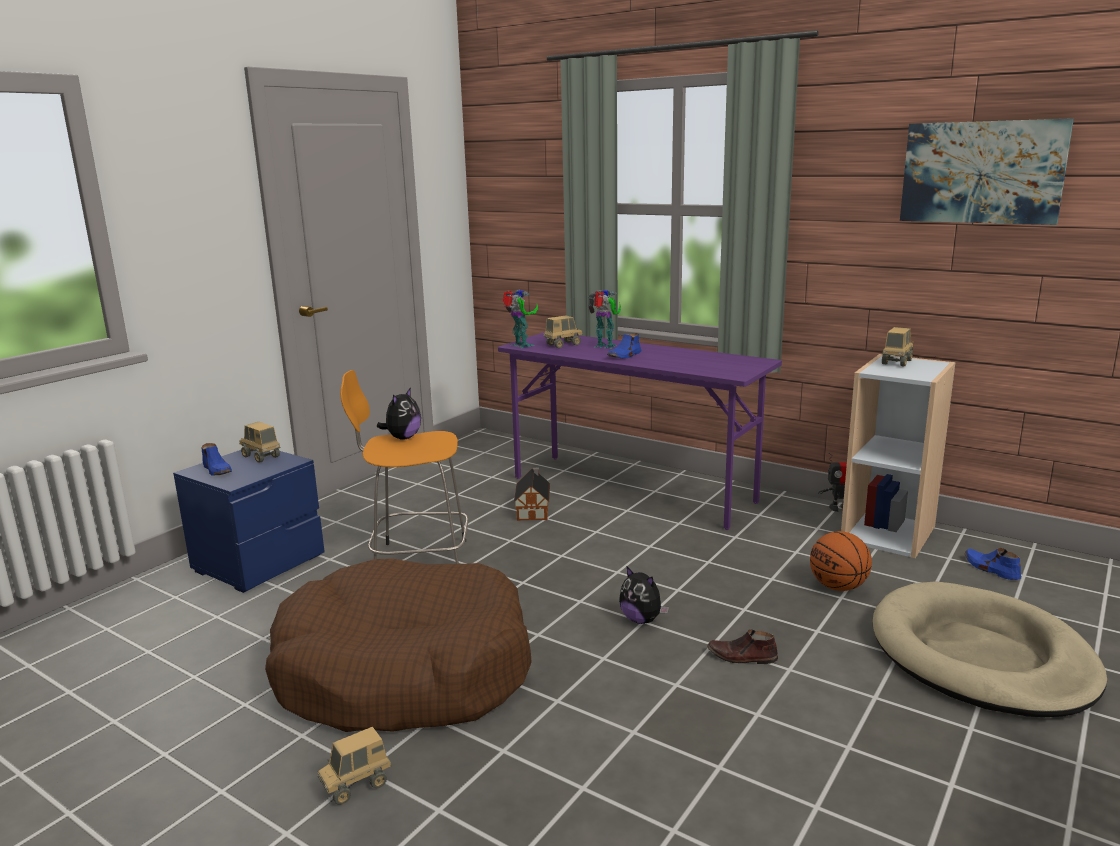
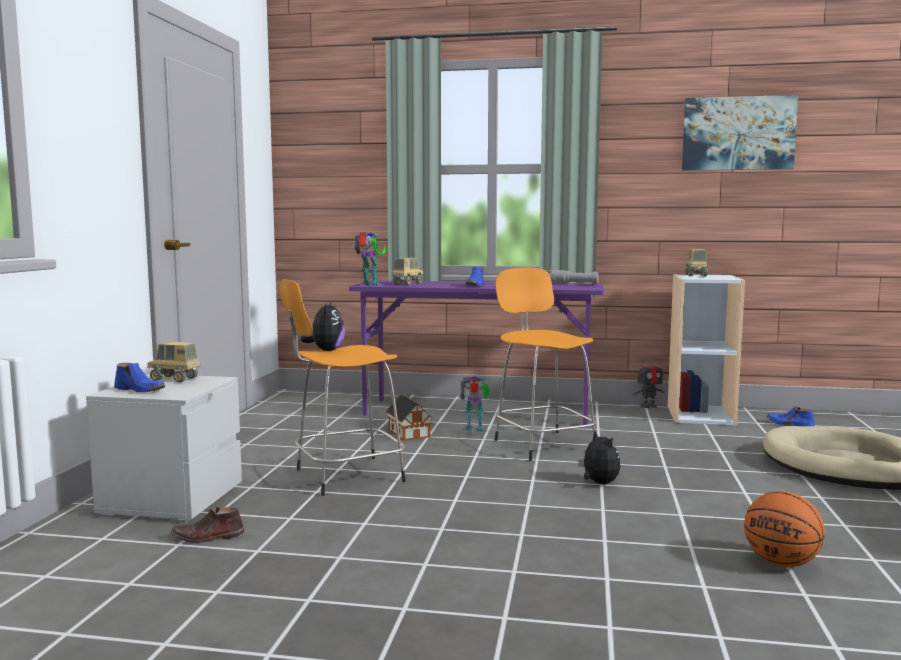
camera: 25 degrees left, 10 degrees down
blue nightstand [173,448,325,593] -> white nightstand [86,374,242,523]
brown dog bed [265,559,532,732] -> none
toy truck [318,727,392,805] -> none
toy robot [588,290,621,349] -> toy robot moved to [460,376,490,433]
plush toy [619,566,669,624] -> plush toy turned 135 degrees counterclockwise [578,431,621,484]
brown shoe [707,629,778,664] -> brown shoe moved to [171,507,244,543]
basketball [810,531,872,591] -> basketball moved to [744,491,825,567]
none -> orange stool [495,268,596,461]
none -> grey flashlight [549,270,599,284]

